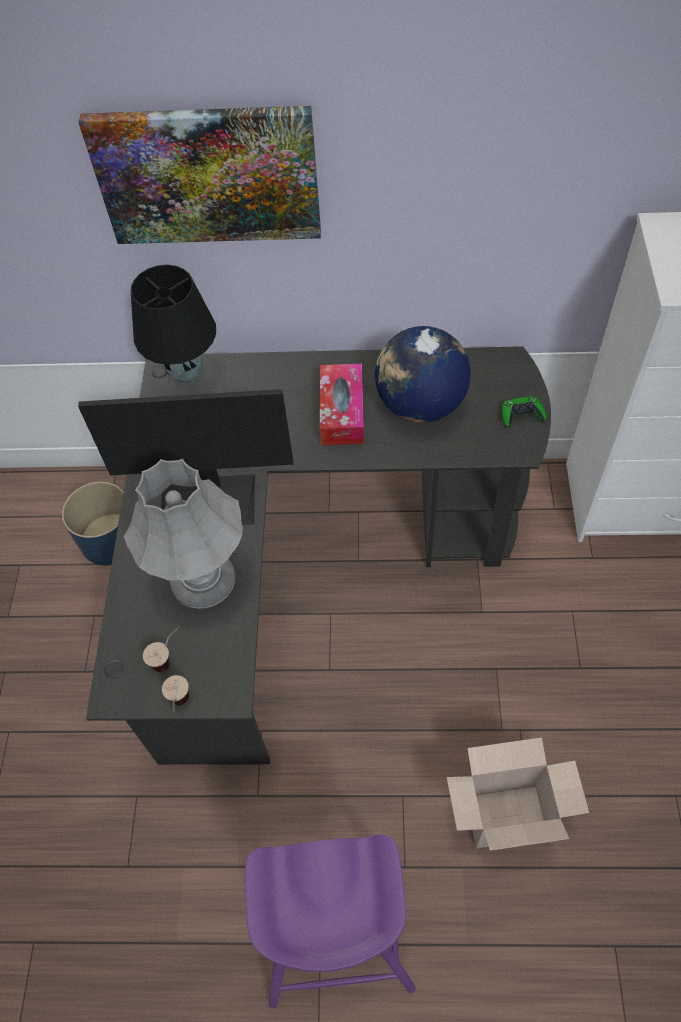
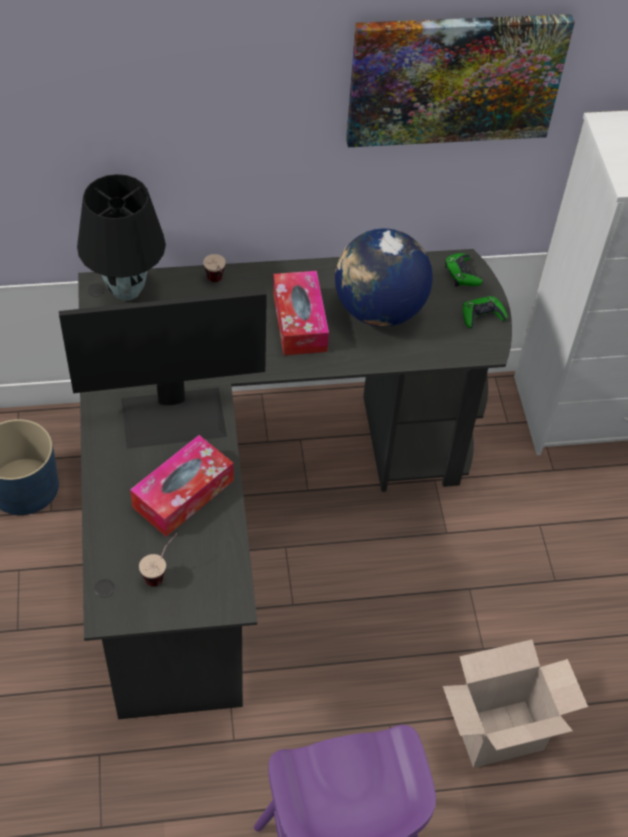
camera: 15 degrees left, 5 degrees down
picture [78,106,321,244] -> picture moved to [346,14,575,147]
grey table lamp [123,459,243,609] -> tissue box [130,435,234,537]
cup [162,675,189,716] -> cup moved to [203,254,226,282]
none -> green game controller [445,253,483,287]

